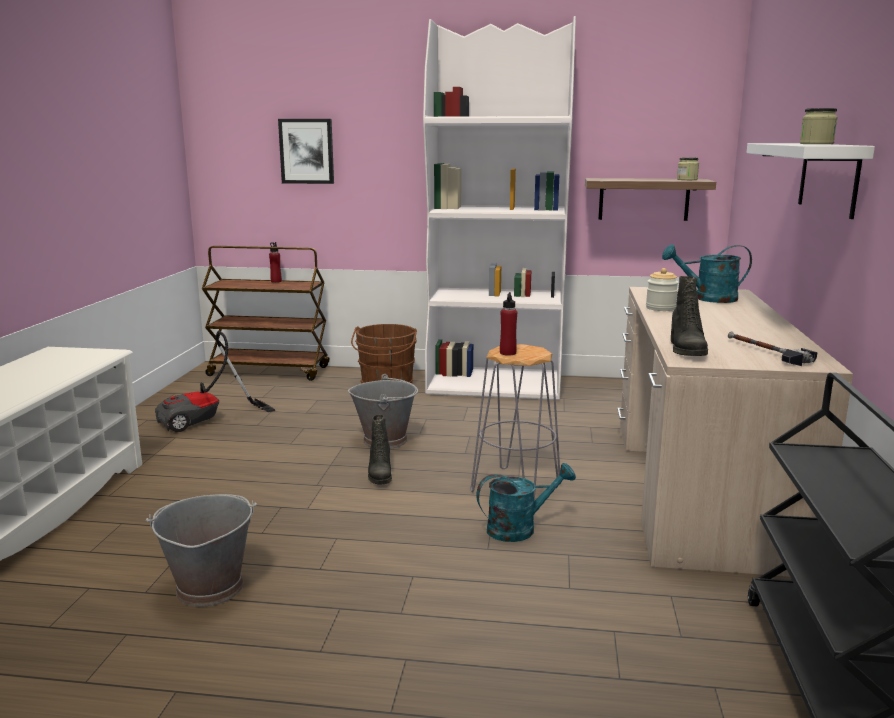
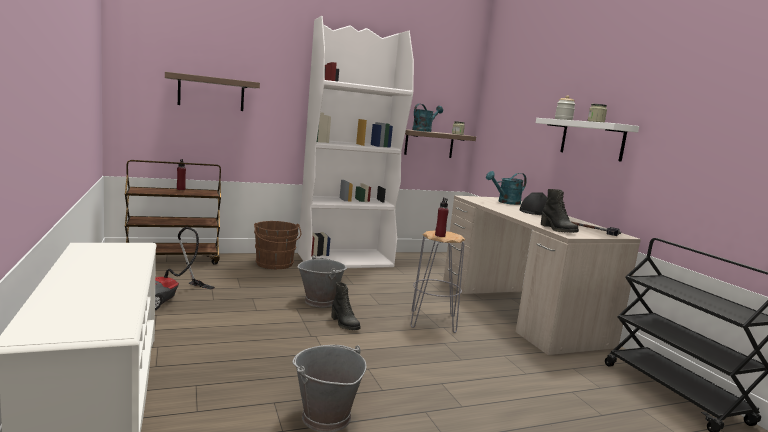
camera: 30 degrees left, 5 degrees down
picture [278,119,334,184] -> shelf [165,72,260,111]
turquoise watering can [476,463,576,542] -> turquoise watering can moved to [412,104,443,132]
jar [646,268,679,311] -> jar moved to [555,95,576,120]
none -> black hard hat [519,192,547,215]

